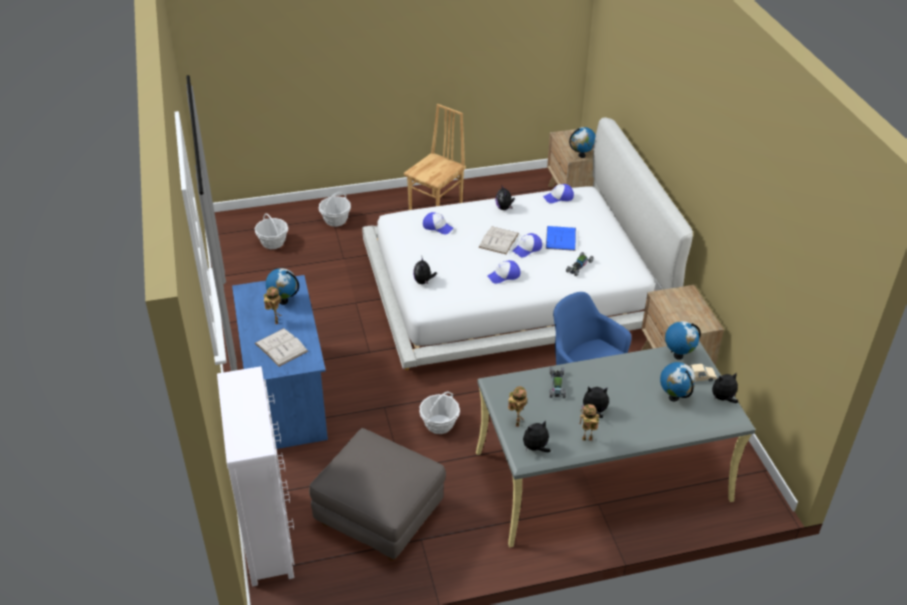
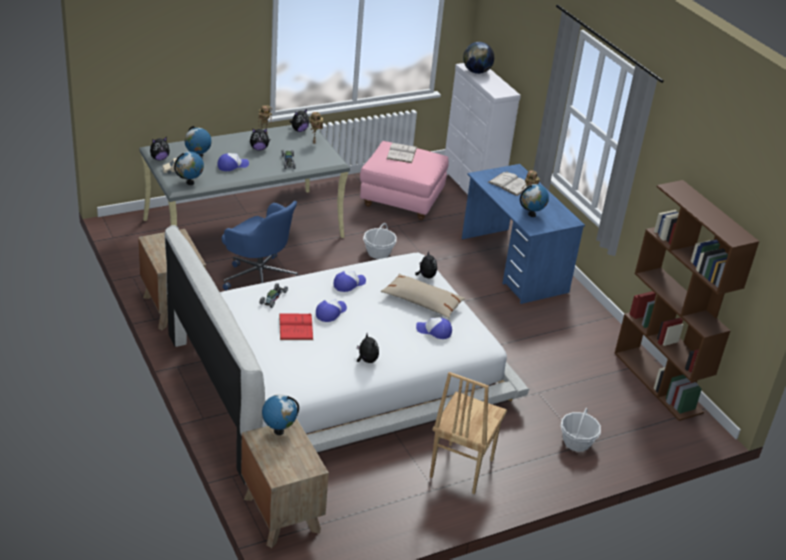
camera: 165 degrees right, 5 degrees down
basket [255,213,288,249] -> none
grey ottoman [309,428,446,561] -> pink ottoman [360,141,449,220]
white book [479,227,519,254] -> white book moved to [386,143,417,163]
cap [543,184,574,203] -> cap moved to [217,153,249,171]
blue book [546,226,576,251] -> red book [279,313,313,340]
none -> beige pillow [381,274,466,318]
none -> globe [463,42,494,74]
none -> brown bookcase [615,180,760,421]

